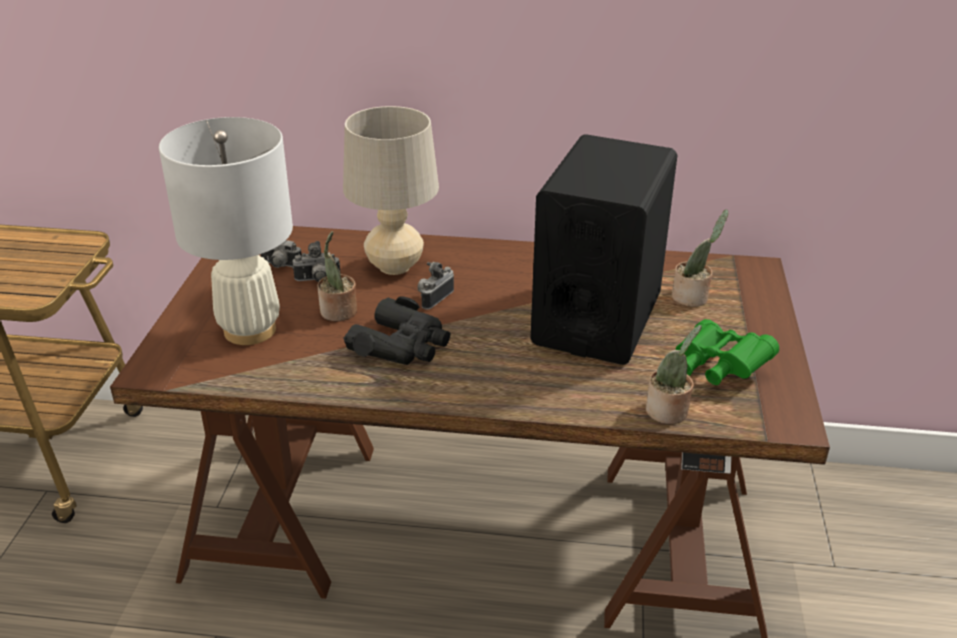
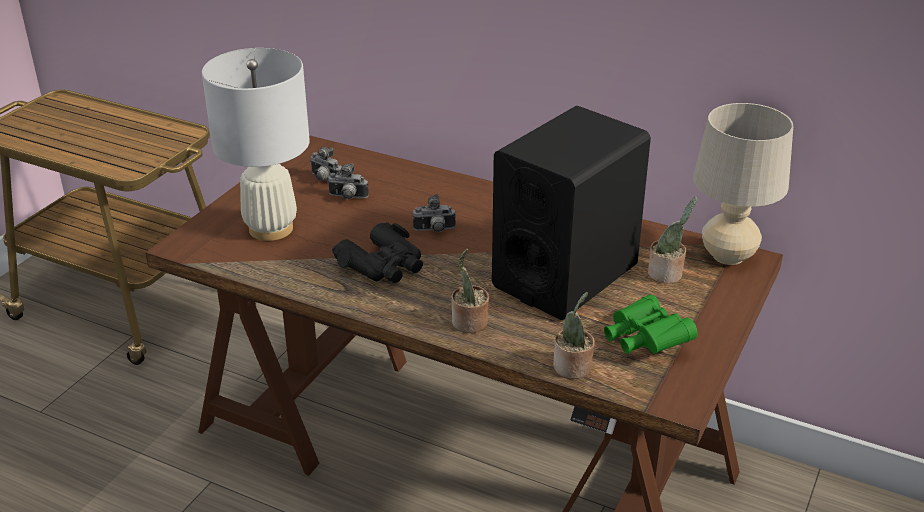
camera: 20 degrees right, 0 degrees up
potted plant [318,231,357,322] -> potted plant moved to [452,249,489,333]
beige table lamp [343,106,439,275] -> beige table lamp moved to [693,103,793,265]
camera [417,262,454,309] -> camera turned 150 degrees counterclockwise [413,194,456,232]

